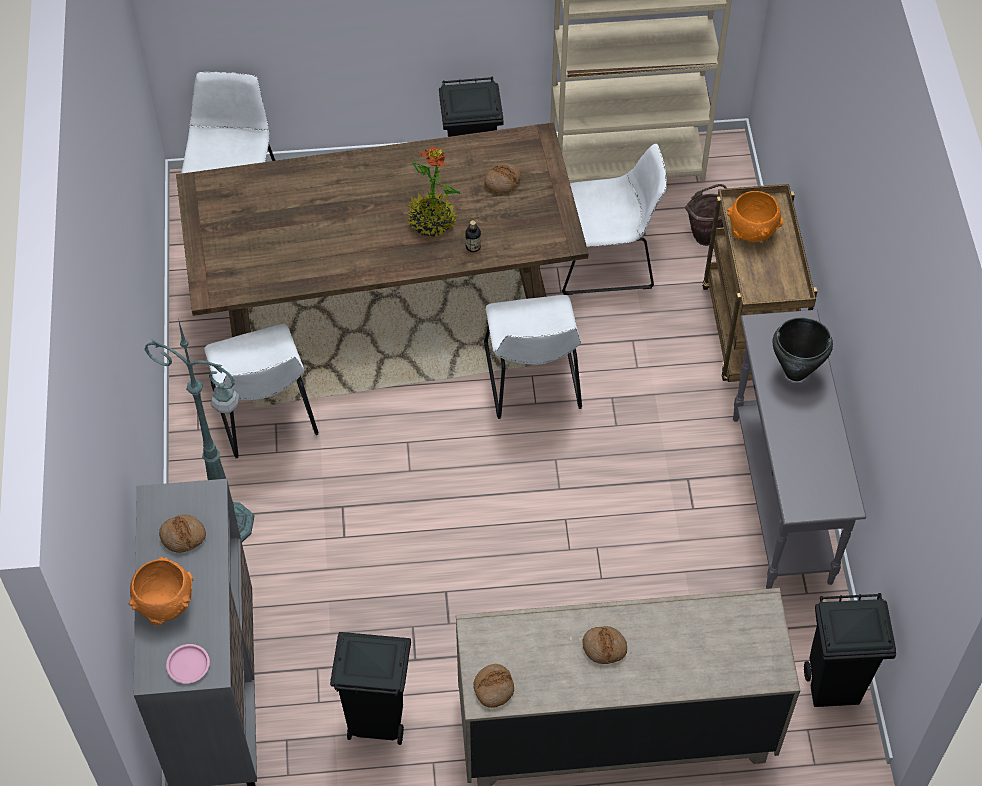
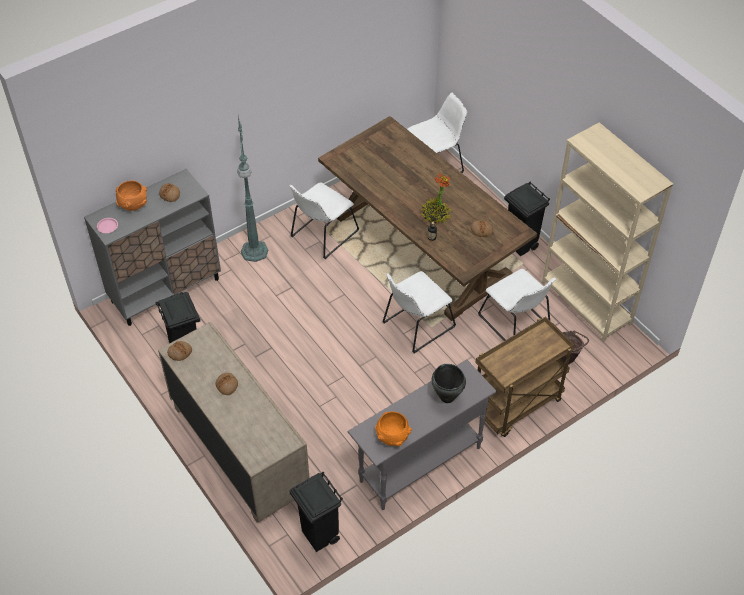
camera: 60 degrees right, 5 degrees down
orange bowl [727,191,783,242] -> orange bowl moved to [375,411,412,446]

